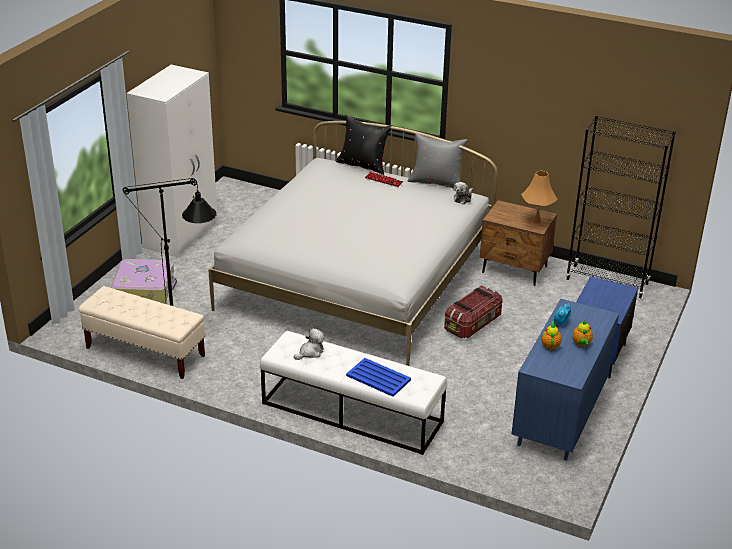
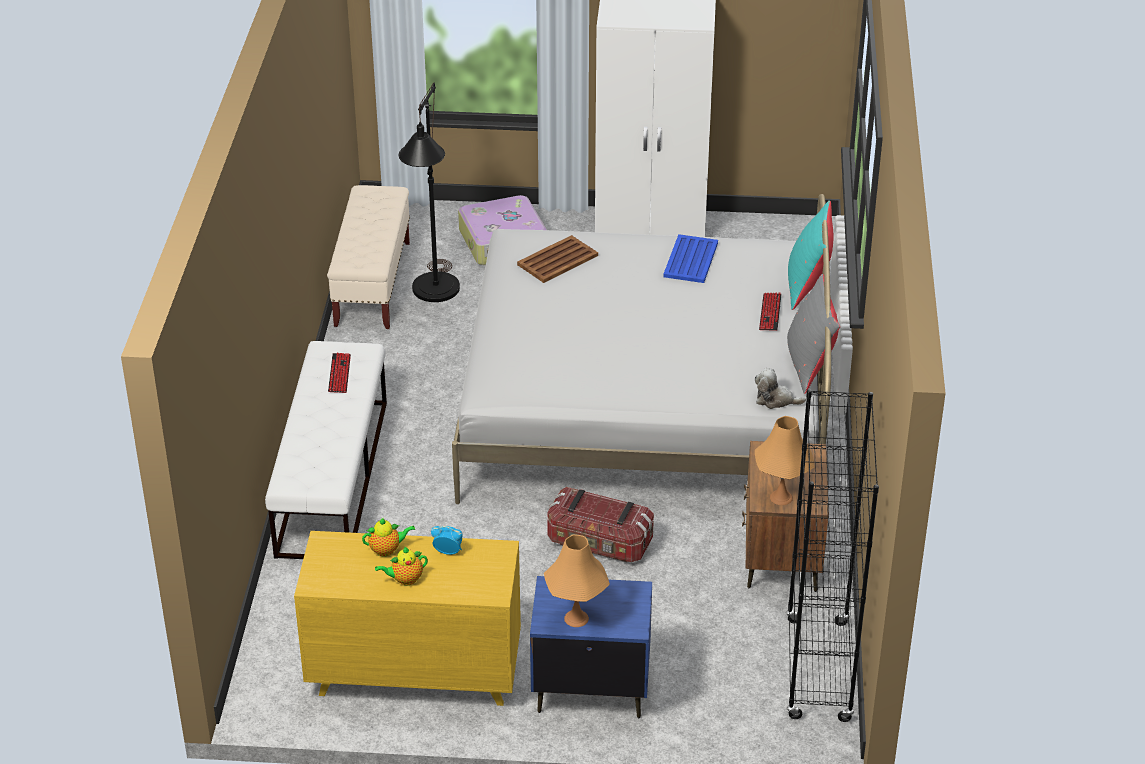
camera: 70 degrees right, 5 degrees up
plush toy [294,328,324,360] -> keyboard [328,353,351,393]
black pillow [336,115,392,175] -> turquoise pillow [788,201,833,310]
blue tray [346,358,411,397] -> blue tray moved to [663,234,718,283]
blue dresser [512,299,619,461] -> yellow dresser [294,531,521,706]
none -> brown tray [517,235,598,283]
none -> orange table lamp [544,535,610,627]

